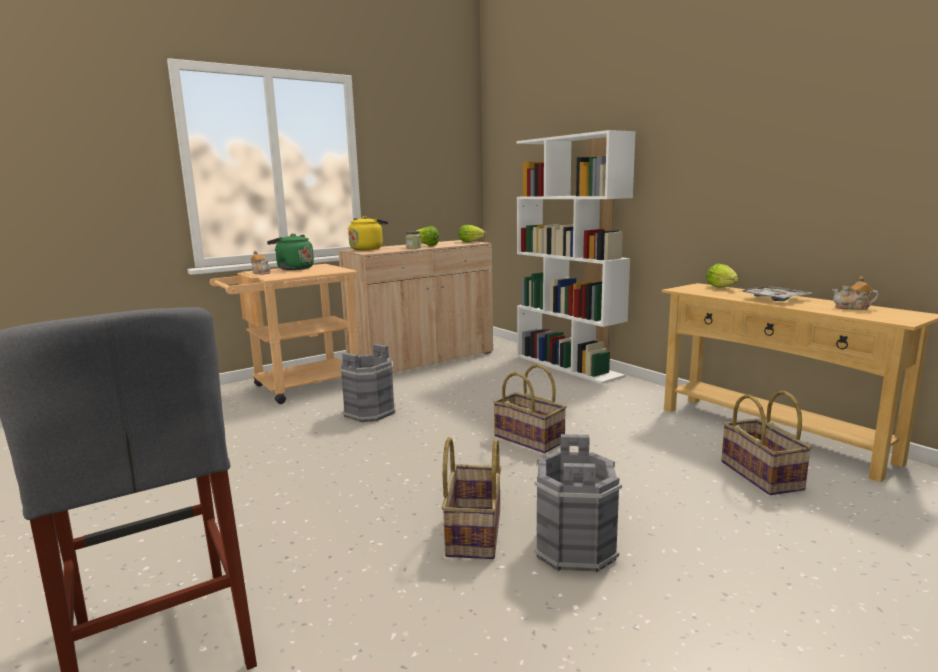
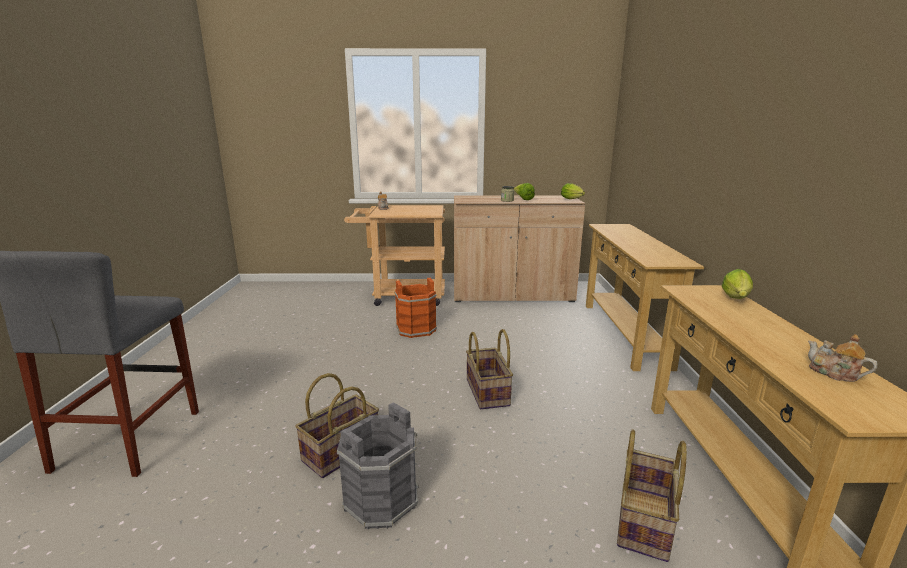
camera: 35 degrees right, 5 degrees up
green kettle [267,234,314,270] -> none
grey bucket [339,344,395,422] -> orange bucket [395,278,437,338]
yellow kettle [348,216,388,250] -> none
white bookcase [516,130,636,384] -> beige console table [586,224,704,371]
tray [738,286,812,301] -> none

